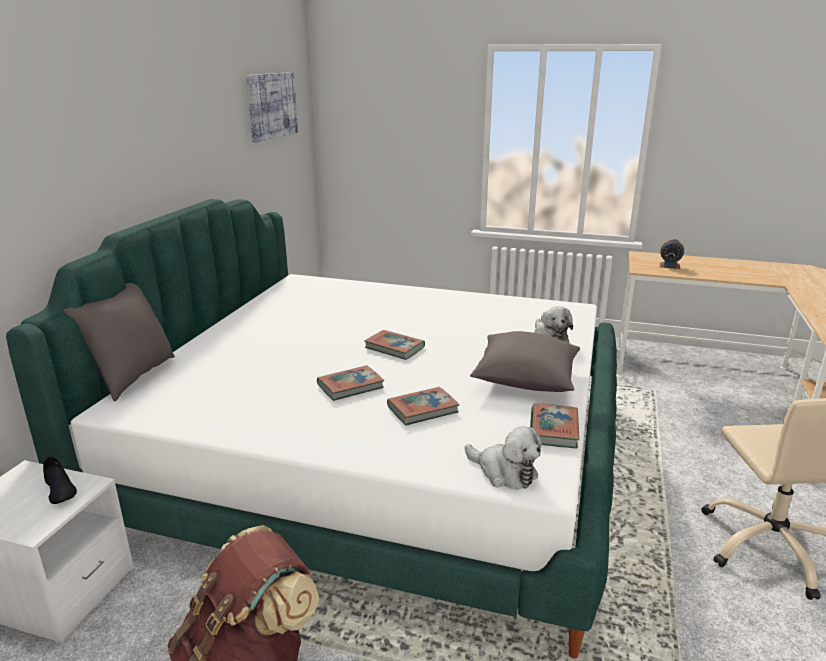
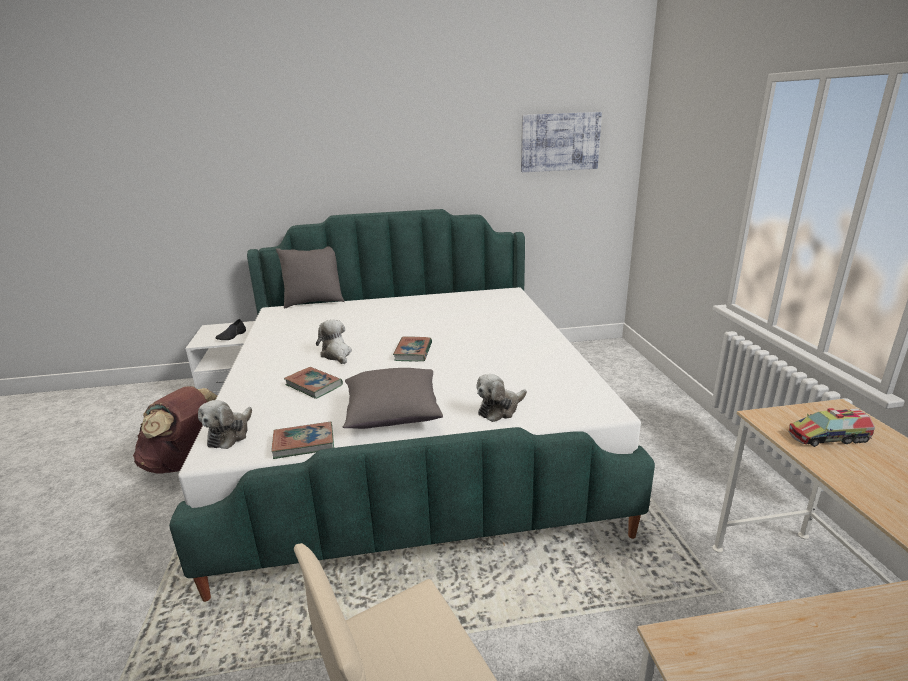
camera: 65 degrees right, 0 degrees up
book [317,365,384,401] -> plush toy [316,320,352,364]
alarm clock [660,239,684,269] -> toy truck [788,408,875,447]

